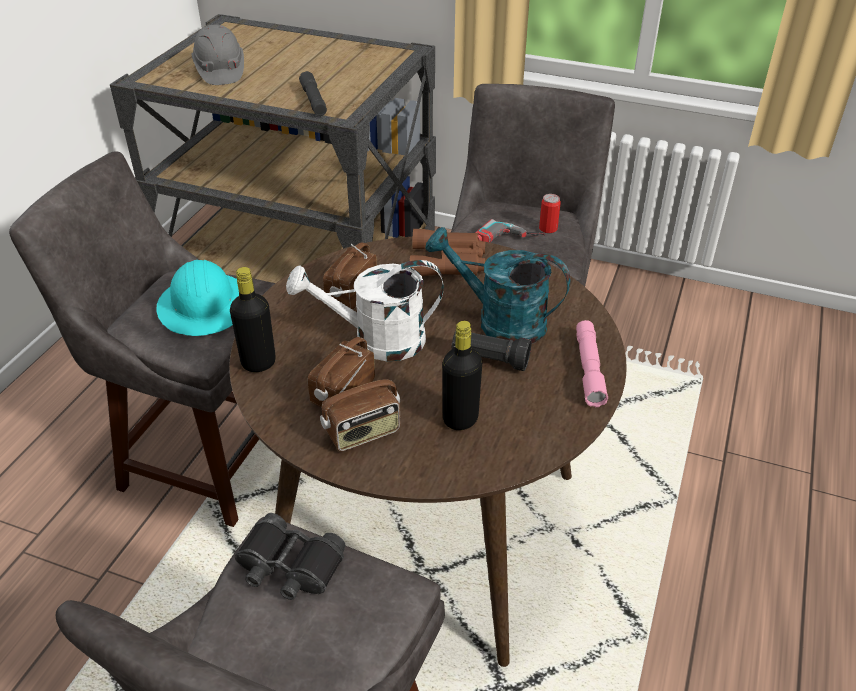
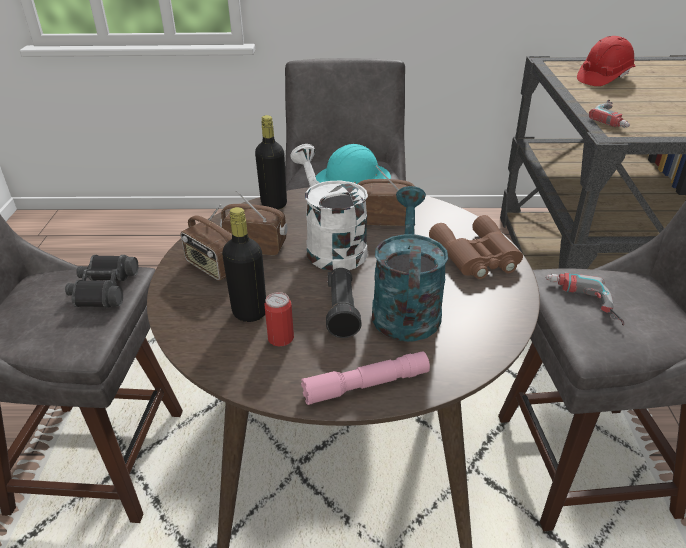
camera: 70 degrees right, 5 degrees down
grey hard hat [191,24,244,85] -> red hard hat [577,36,635,86]
grey flashlight [299,71,327,116] -> power drill [589,100,630,128]
can [539,194,561,233] -> can moved to [264,292,294,347]

